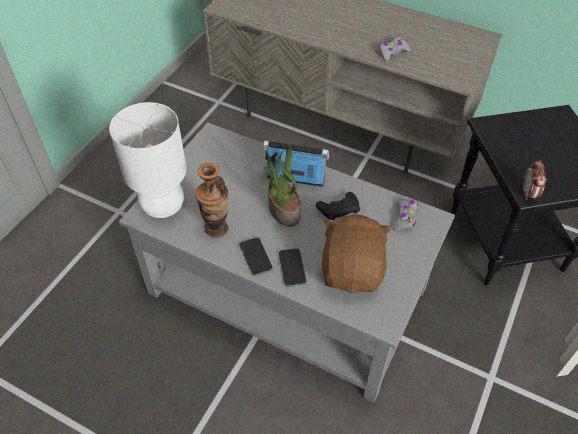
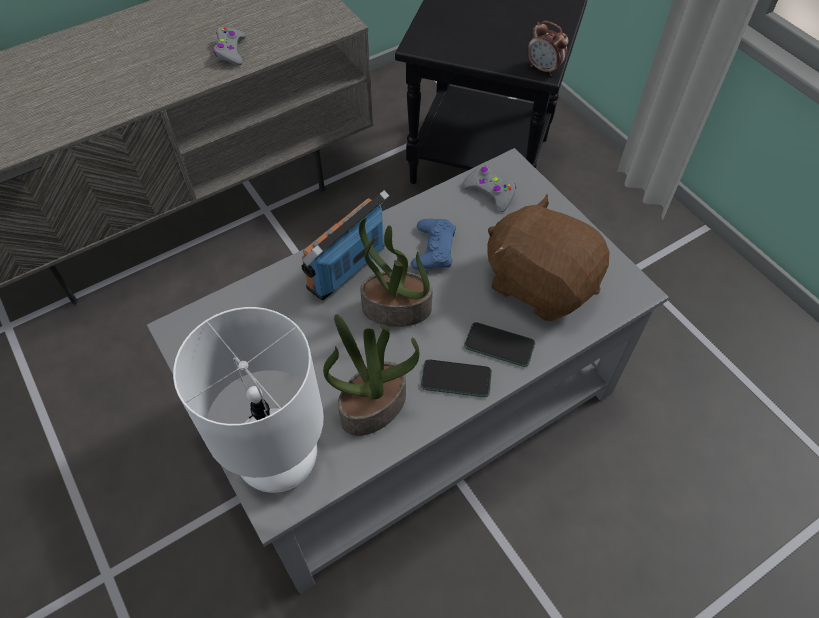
camera: 60 degrees left, 5 degrees up
vase [195,163,229,238] -> potted plant [323,314,419,436]
black game controller [316,192,360,220] -> blue game controller [411,219,456,270]

